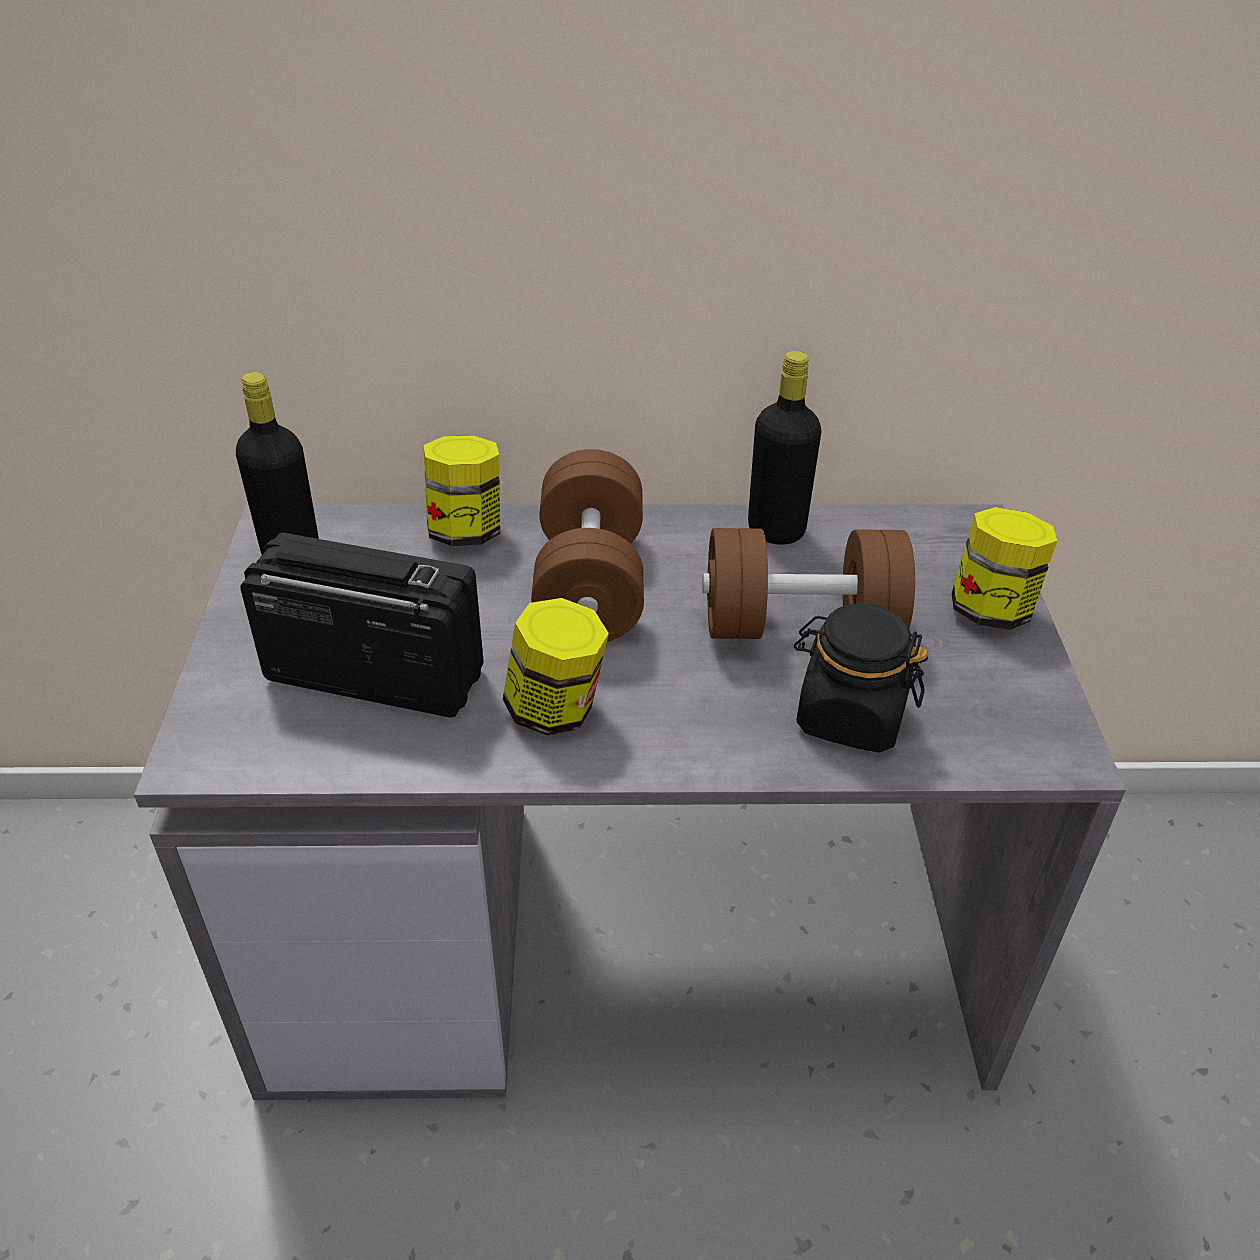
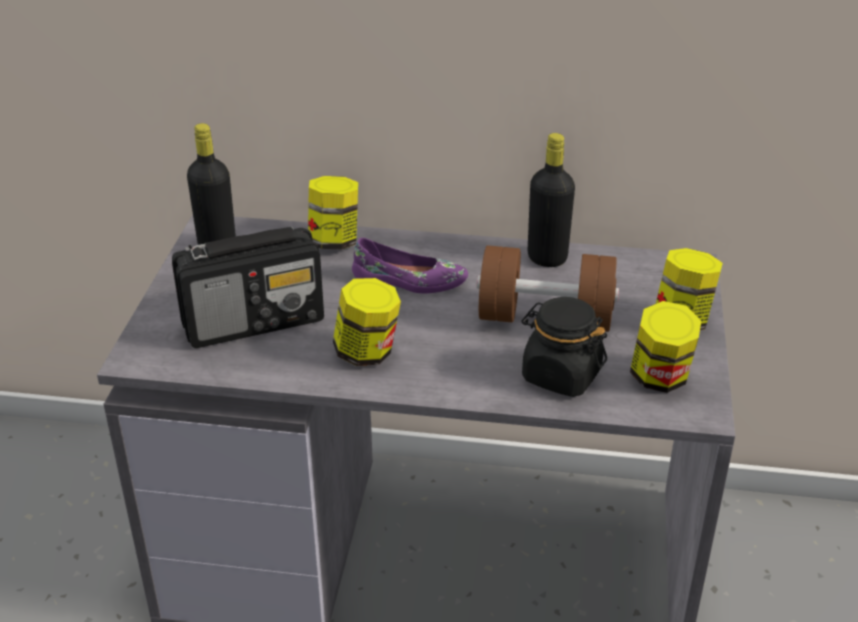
camera: 10 degrees right, 5 degrees down
radio [240,533,484,718] -> radio turned 135 degrees clockwise [172,227,324,348]
brown dumbbell [531,449,644,642] -> purple shoe [352,238,468,294]
none -> jar [630,301,701,393]

